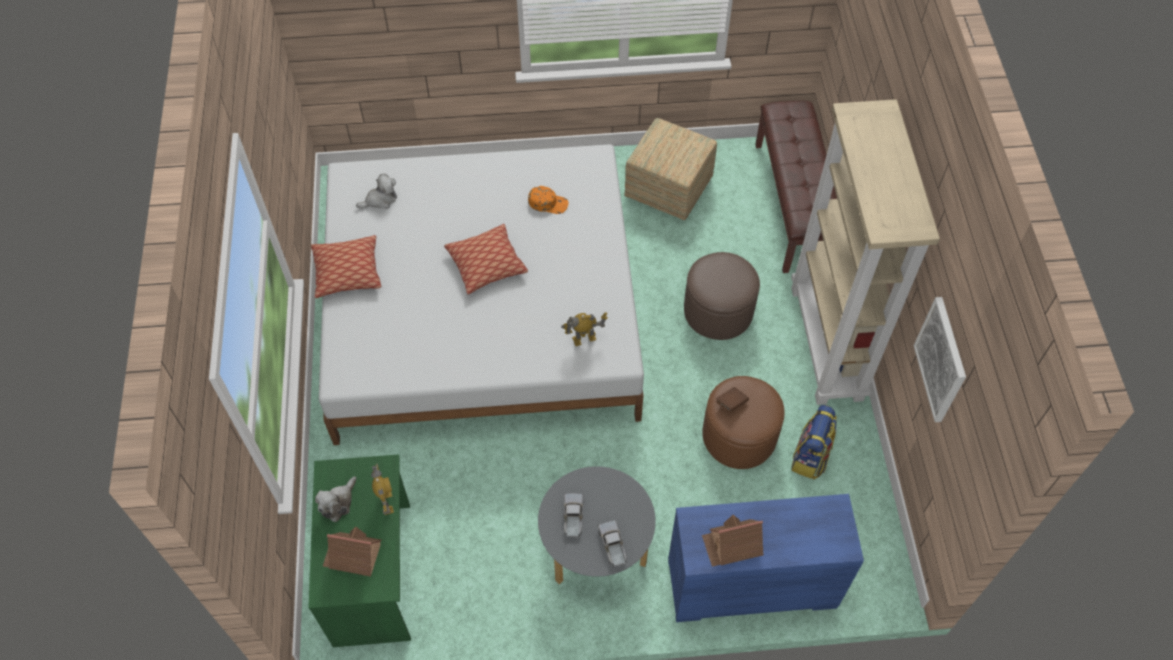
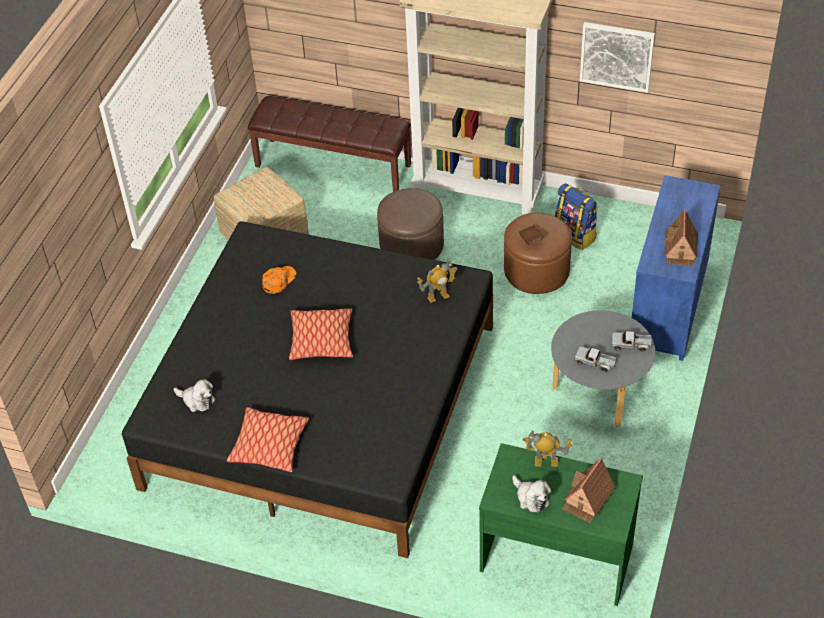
camera: 65 degrees left, 10 degrees down
white bed [319,144,644,445] -> black bed [122,221,493,558]
plush toy [356,174,397,209] -> plush toy turned 120 degrees clockwise [173,379,215,412]
toy robot [561,312,608,346] -> toy robot turned 120 degrees counterclockwise [417,259,458,303]

